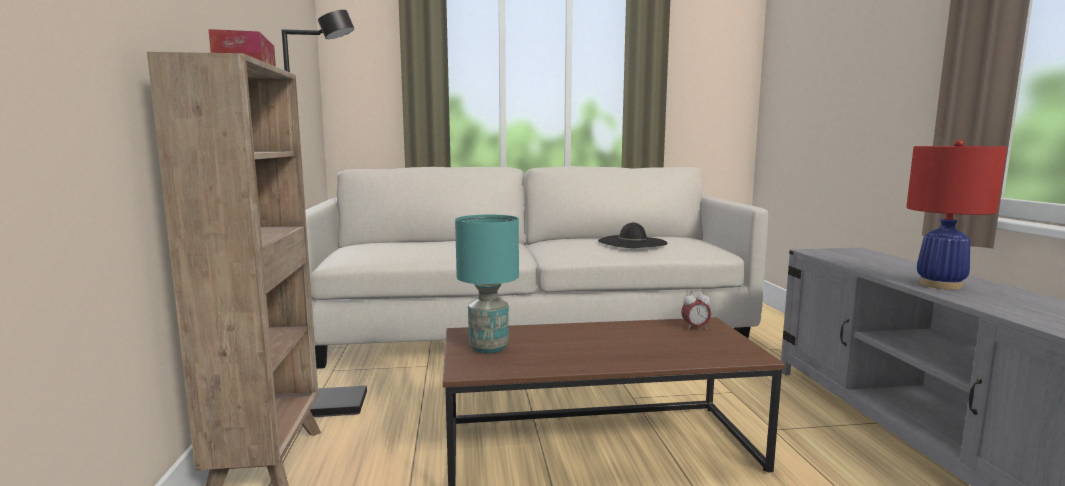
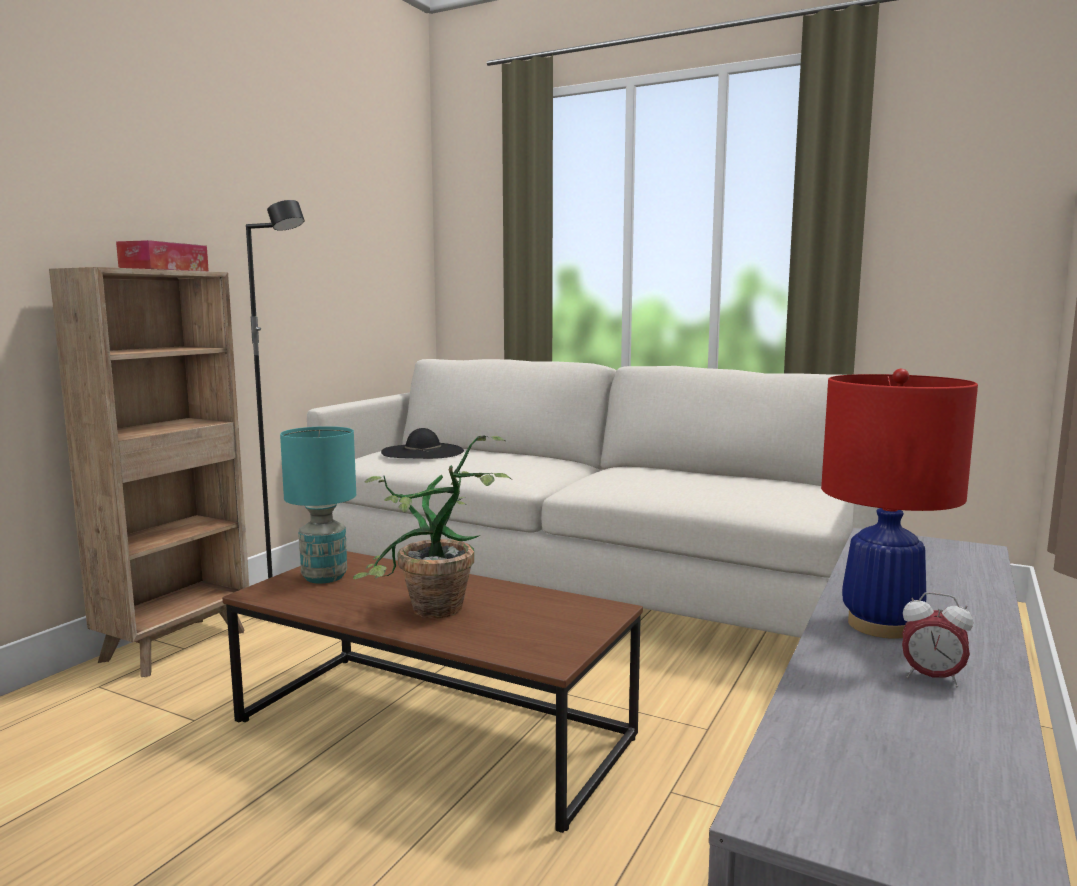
camera: 35 degrees right, 0 degrees up
black hat [598,223,668,248] -> black hat moved to [381,428,464,459]
alarm clock [681,290,711,330] -> alarm clock moved to [902,592,973,688]
none -> potted plant [353,435,511,618]

